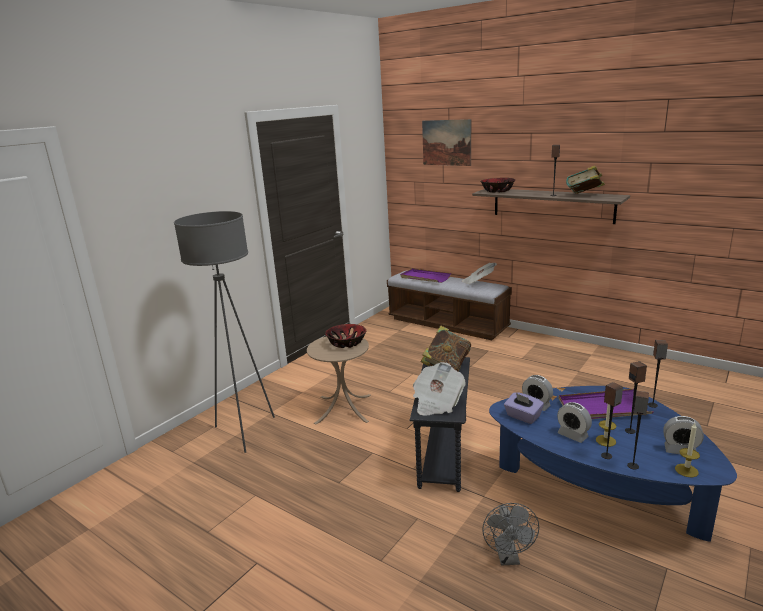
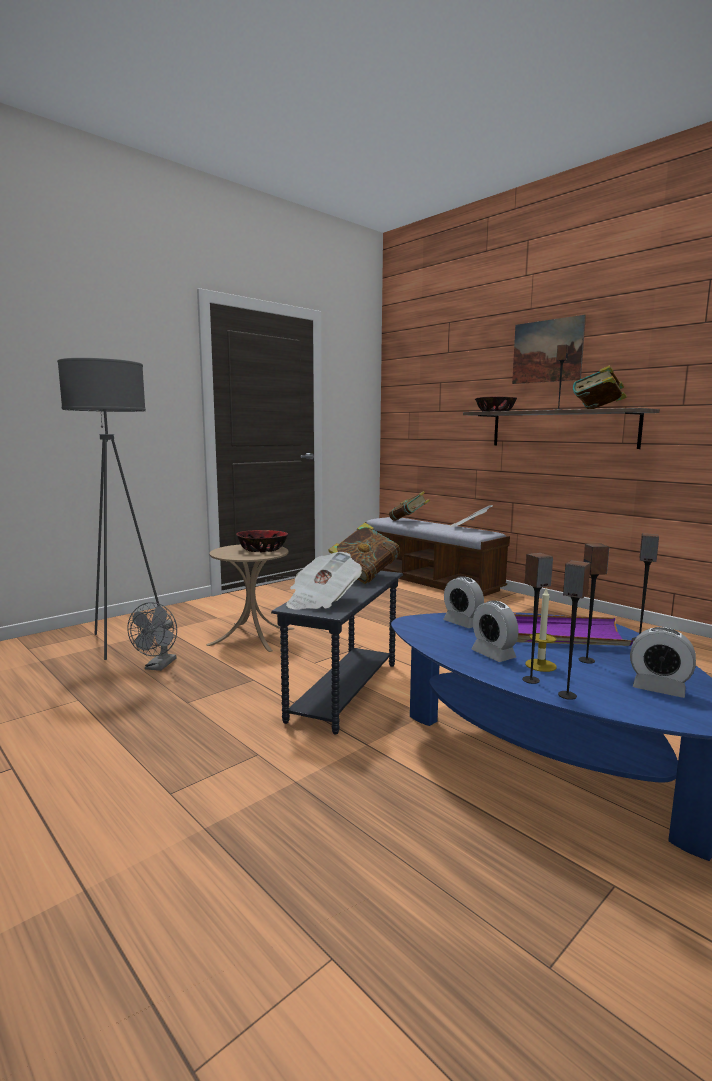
camera: 10 degrees right, 10 degrees down
purple tray [400,268,451,283] -> book [389,491,430,521]
picture [422,119,471,166] -> picture moved to [512,315,586,384]
grey fan [482,503,539,566] -> grey fan moved to [127,602,177,671]
purple tissue box [504,392,544,424] -> none
candle [675,423,700,478] -> none

